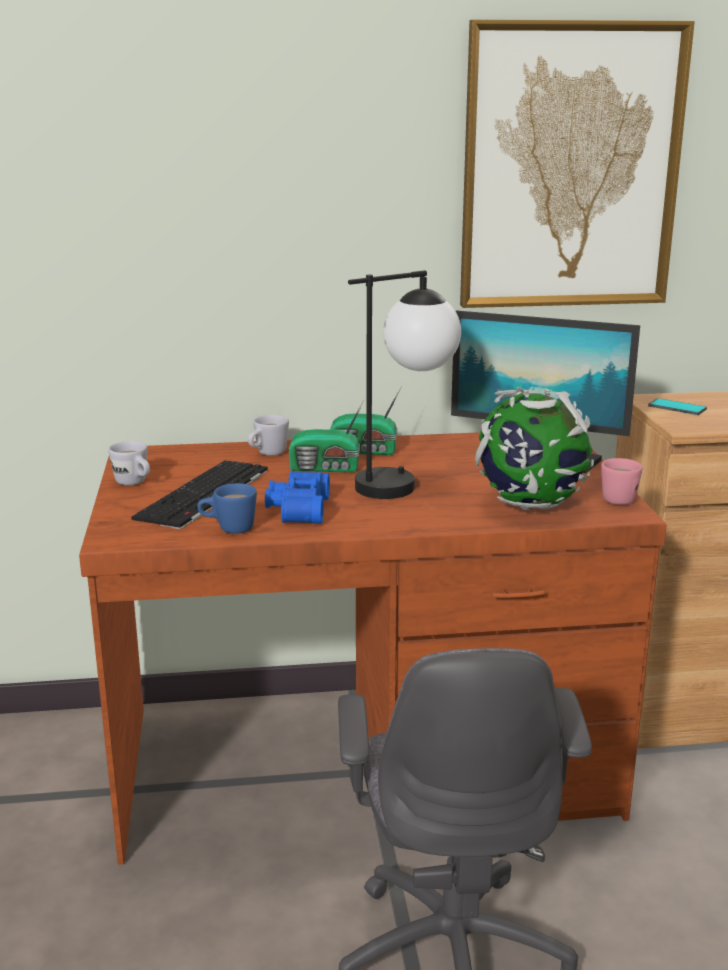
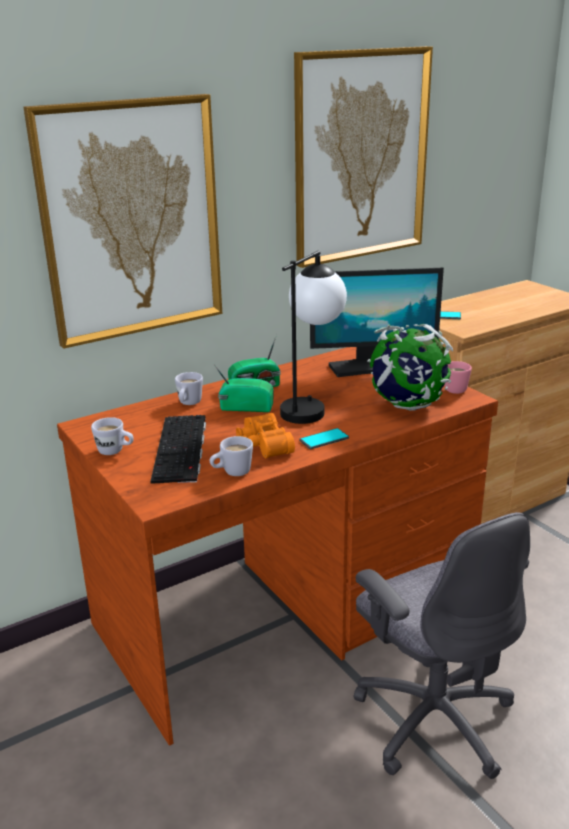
camera: 25 degrees left, 5 degrees up
blue mug [197,483,257,534] -> white mug [210,436,253,476]
blue binoculars [265,471,330,524] -> orange binoculars [236,413,295,458]
radio [289,400,364,472] -> radio turned 150 degrees counterclockwise [213,363,273,412]
none -> picture [24,94,222,349]
none -> phone [299,428,349,449]

